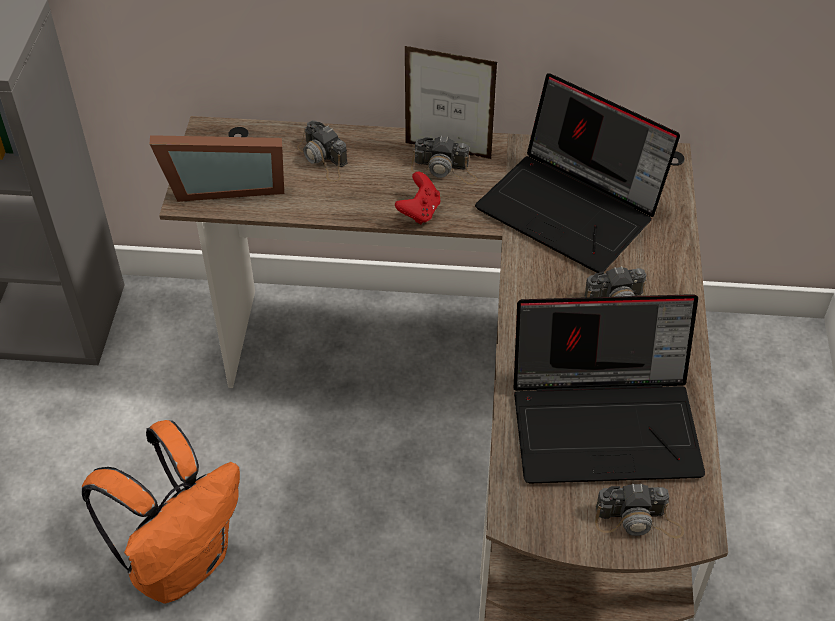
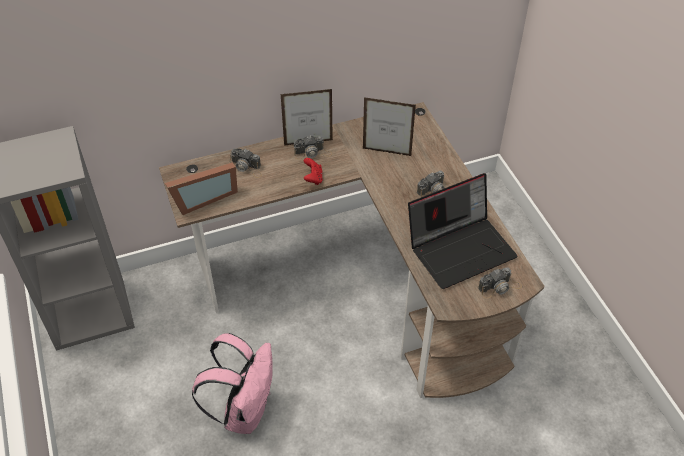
camera: 25 degrees left, 0 degrees up
orange backpack [82,420,240,604] -> pink backpack [192,333,273,434]
laptop [475,73,680,273] -> picture frame [363,97,416,156]

